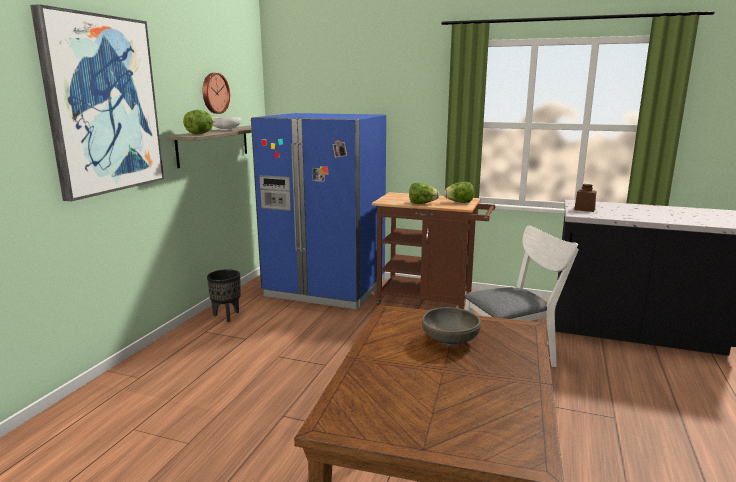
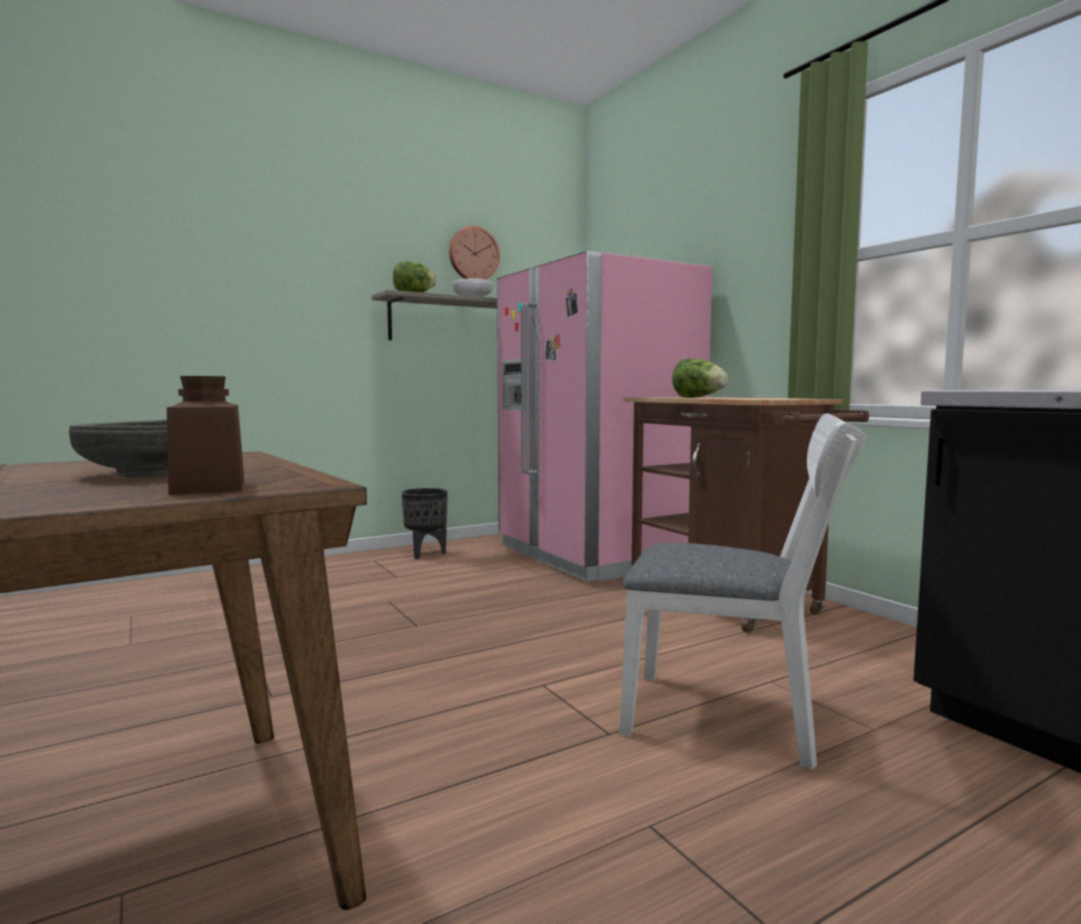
camera: 40 degrees right, 10 degrees down
picture [30,4,164,201] -> none
blue fridge [251,113,386,309] -> pink fridge [497,251,712,582]
lettuce [443,182,474,203] -> none
brown jar [574,184,596,212] -> brown jar moved to [167,376,244,495]

